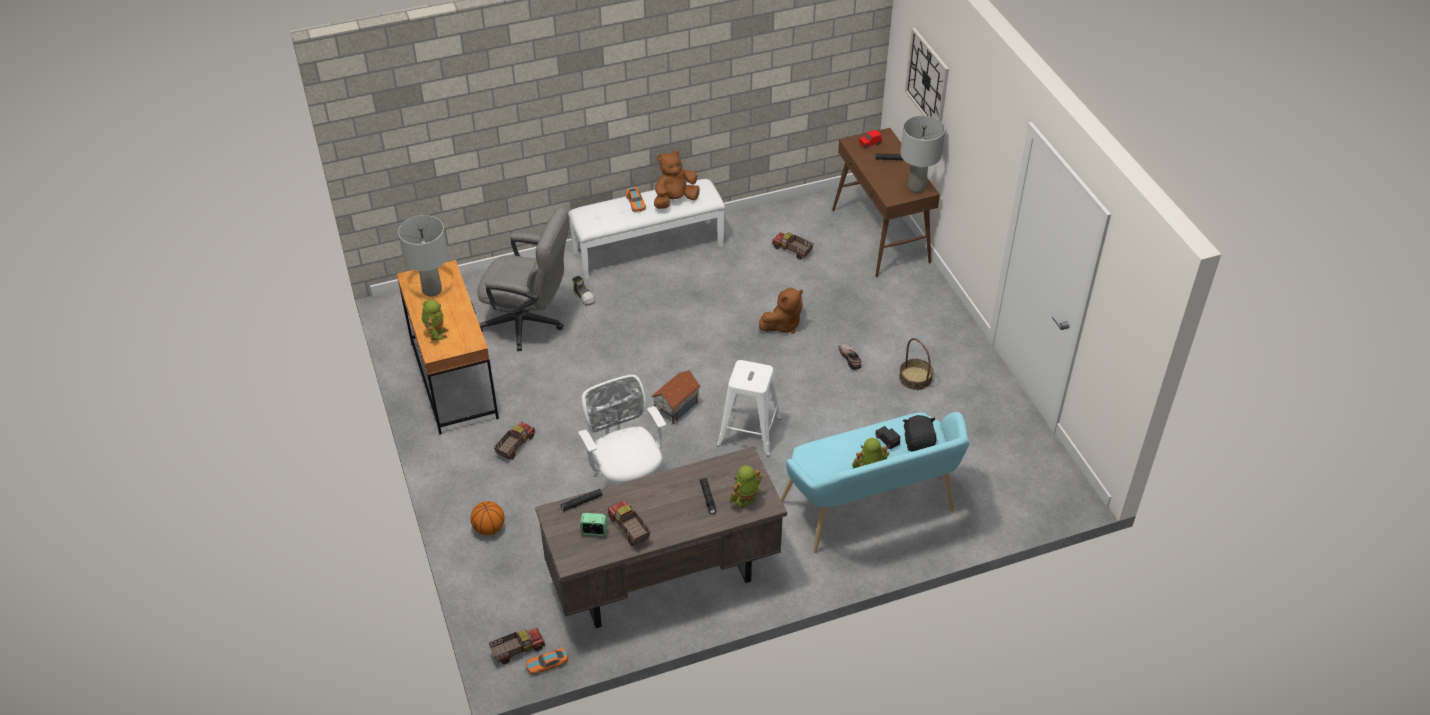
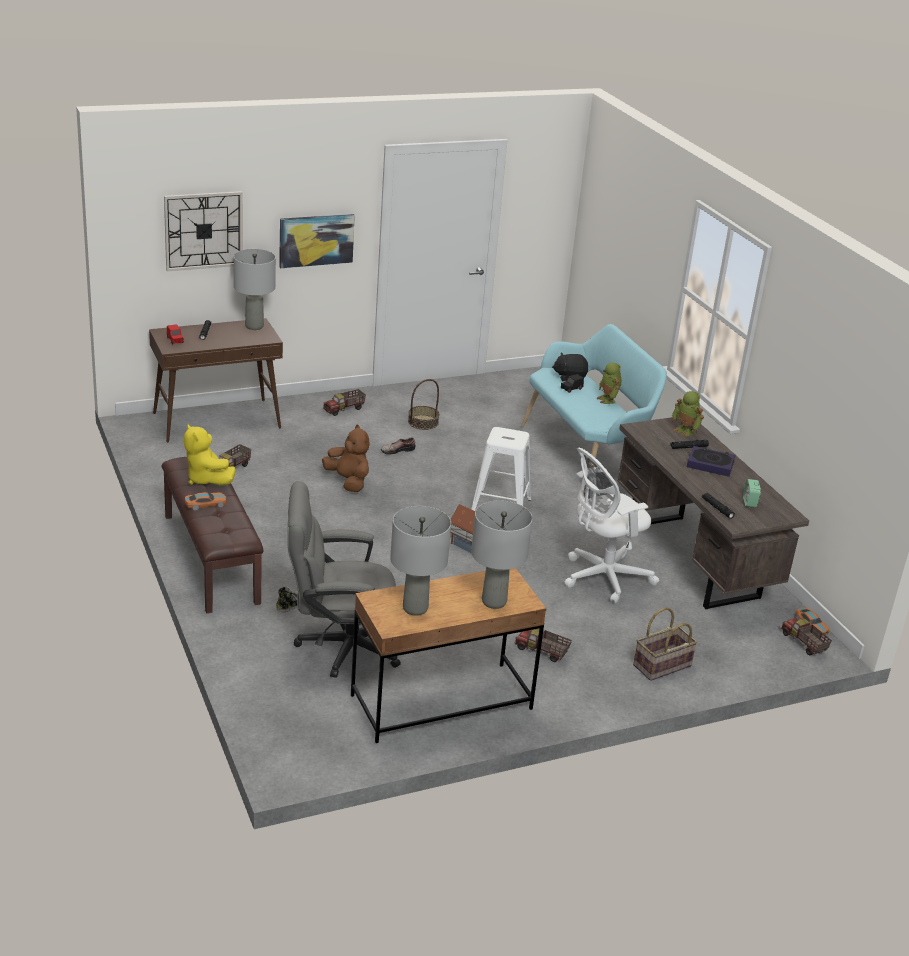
camera: 95 degrees left, 15 degrees down
toy robot [422,299,449,341] -> grey table lamp [471,500,533,609]
basketball [470,501,505,535] -> basket [633,607,697,681]
grey office chair [477,208,569,351] -> grey office chair turned 105 degrees counterclockwise [288,481,401,678]
white bench [568,179,725,280] -> brown bench [161,457,263,613]
toy truck [608,500,650,546] -> toy truck moved to [323,389,366,416]
brown plush toy [654,151,700,209] -> yellow plush toy [184,424,236,485]
none -> picture [279,214,355,268]
none -> book [687,446,736,477]

